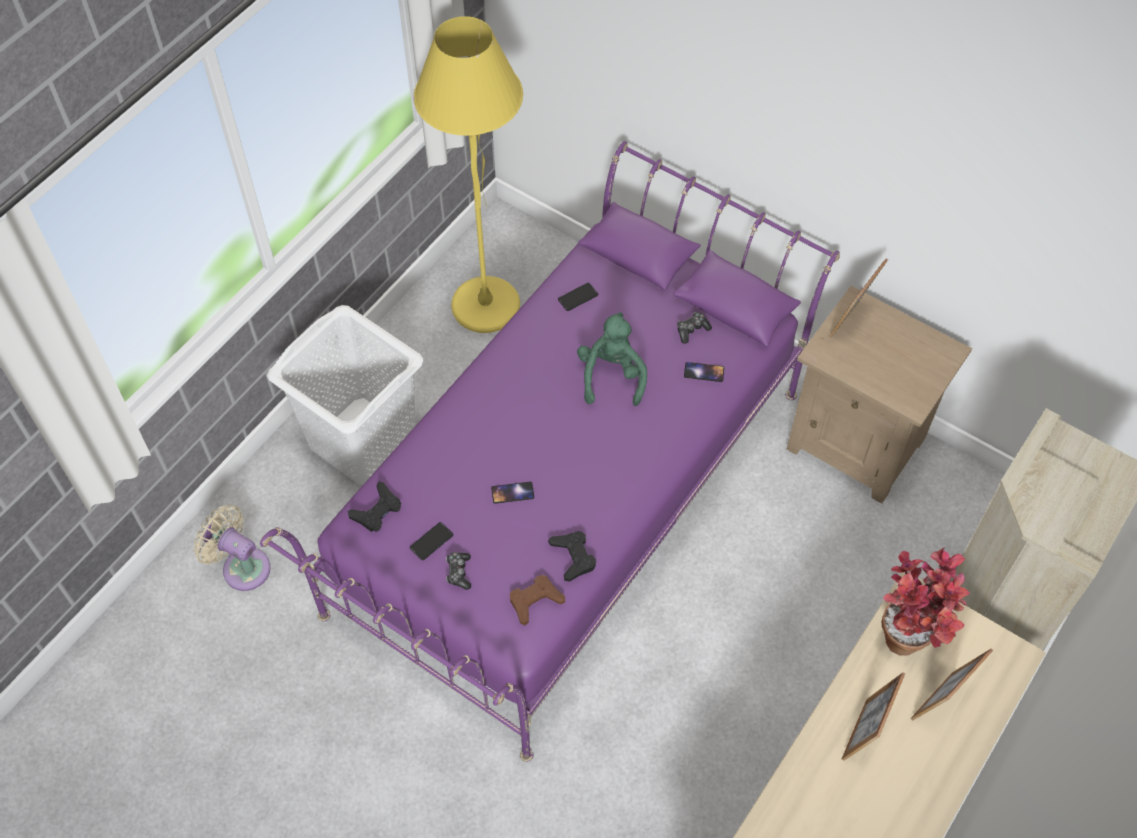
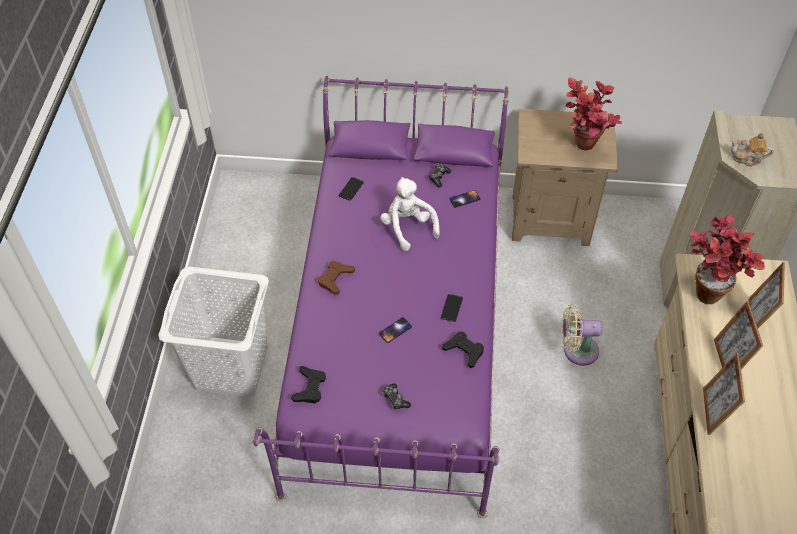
camera: 30 degrees left, 5 degrees down
beige fan [193,505,271,591] -> beige fan moved to [562,304,603,366]
phone [410,522,453,560] -> phone moved to [441,294,463,322]
yellow floor lamp [414,16,523,333] -> none
brown game controller [510,575,565,625] -> brown game controller moved to [318,261,355,295]
green plush toy [577,312,647,406] -> white plush toy [380,177,440,251]
picture frame [829,258,888,338] -> picture frame moved to [703,353,745,435]
none -> potted plant [565,78,622,150]
none -> teapot [731,133,774,167]

